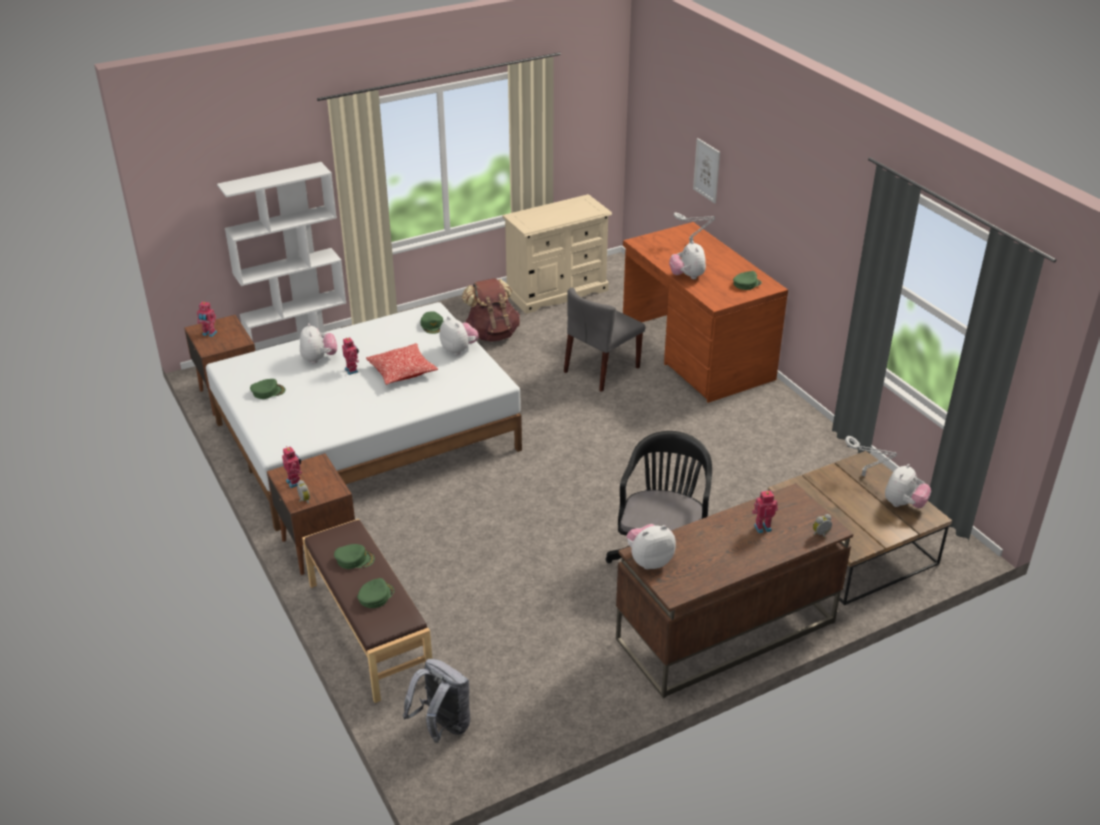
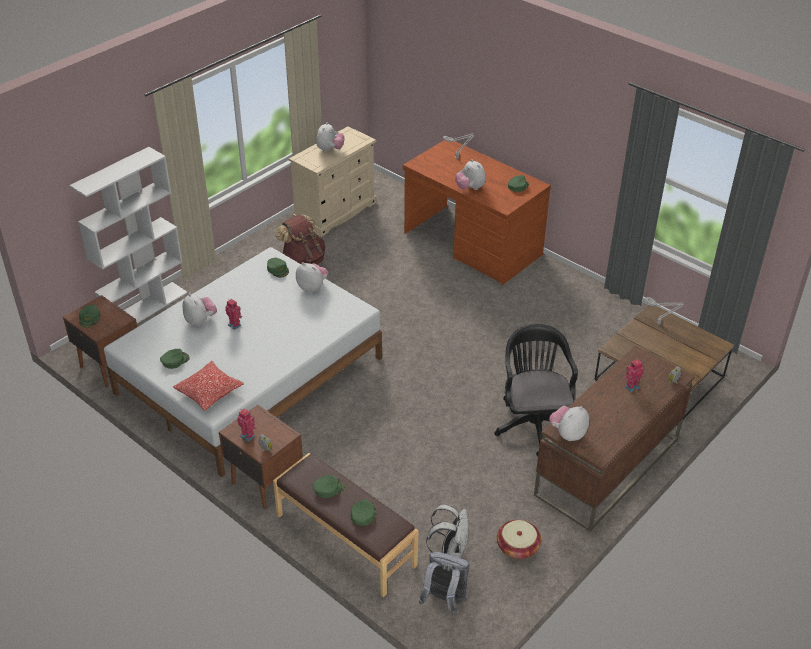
camera: 20 degrees left, 5 degrees up
toy robot [197,302,217,337] -> green cap [79,305,101,328]
pillow [366,343,438,385] -> pillow moved to [173,361,244,411]
grey chair [564,288,645,392] -> none
picture [693,138,720,204] -> none
plush toy [885,464,931,508] -> plush toy moved to [316,122,345,152]
none -> white backpack [426,504,469,558]
none -> basket [497,520,541,559]

